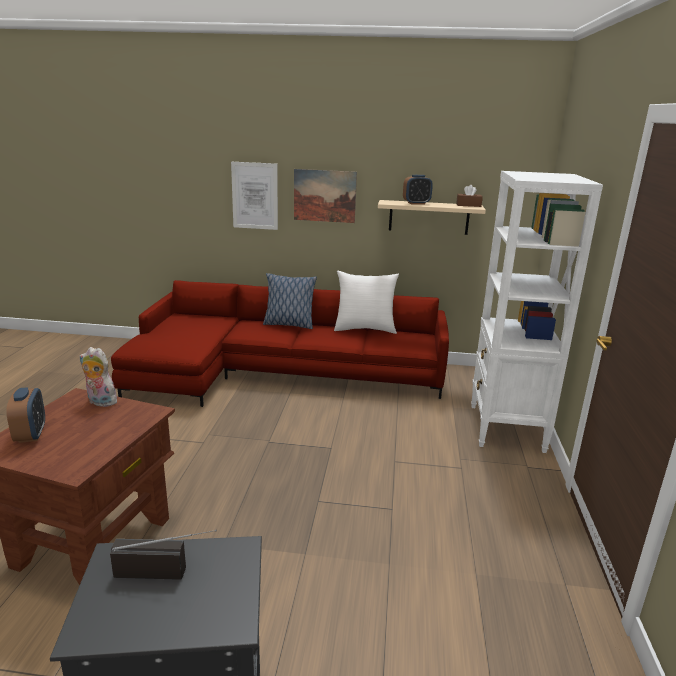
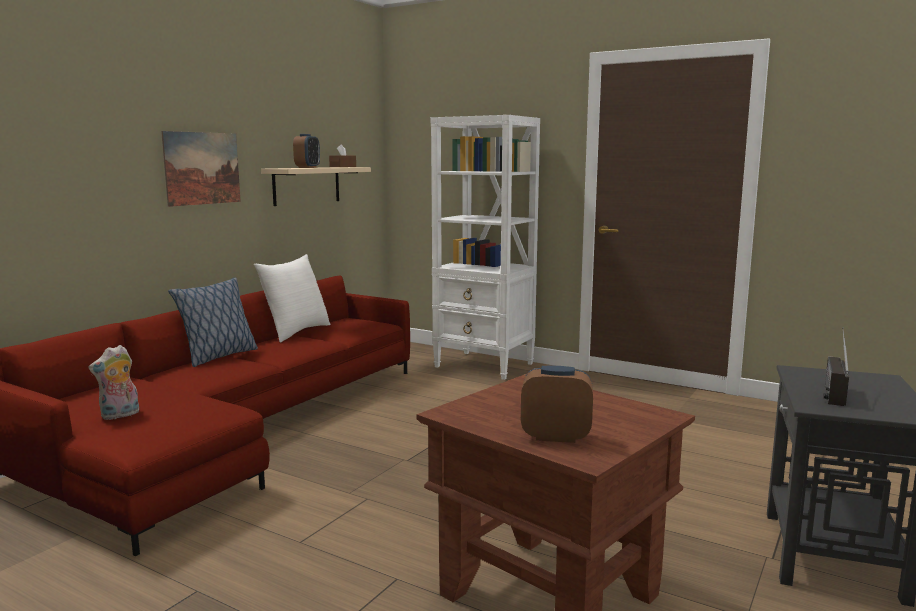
camera: 65 degrees left, 10 degrees down
plush toy [79,347,120,407] -> plush toy moved to [89,345,139,420]
picture [231,162,278,230] -> none

